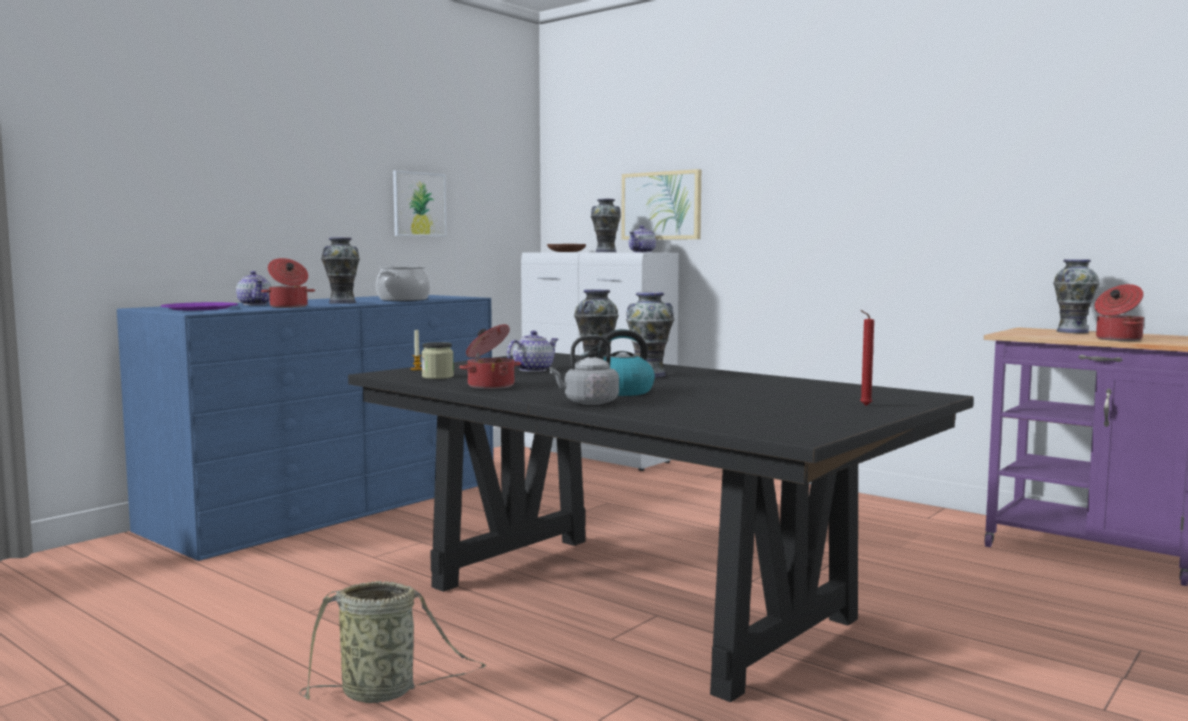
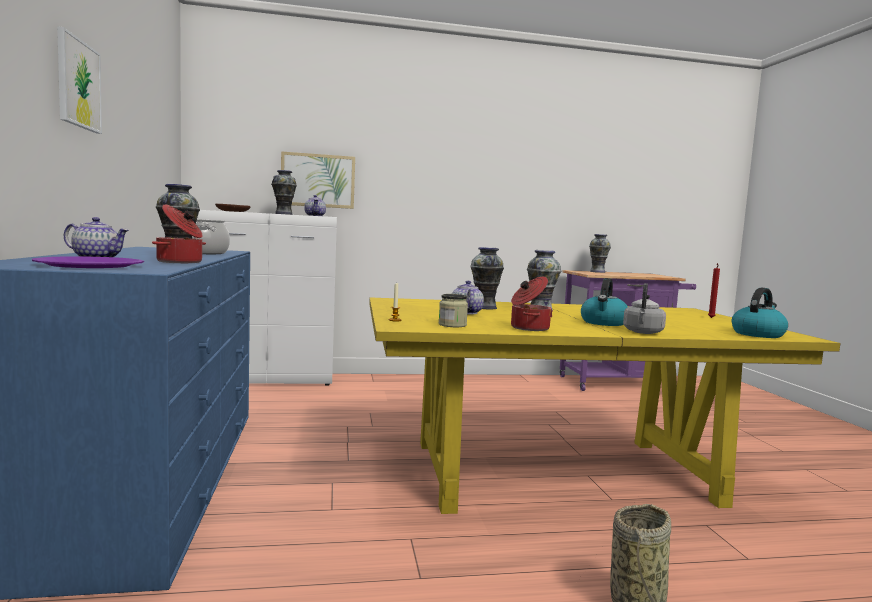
camera: 50 degrees left, 0 degrees up
black dining table [348,353,974,702] -> yellow dining table [369,298,841,514]
picture [393,170,447,237] -> picture moved to [57,26,102,134]
cooking pot [1095,284,1144,341] -> none
none -> kettle [732,288,788,338]

